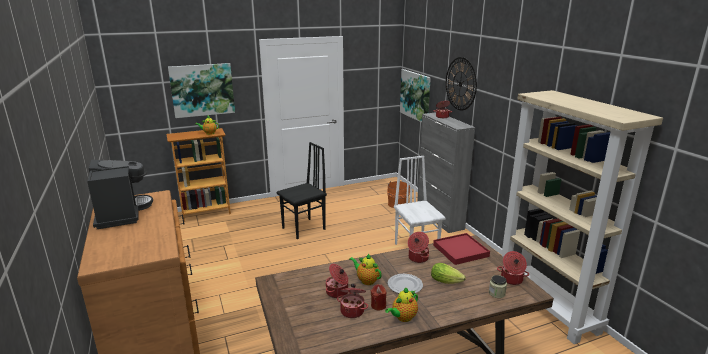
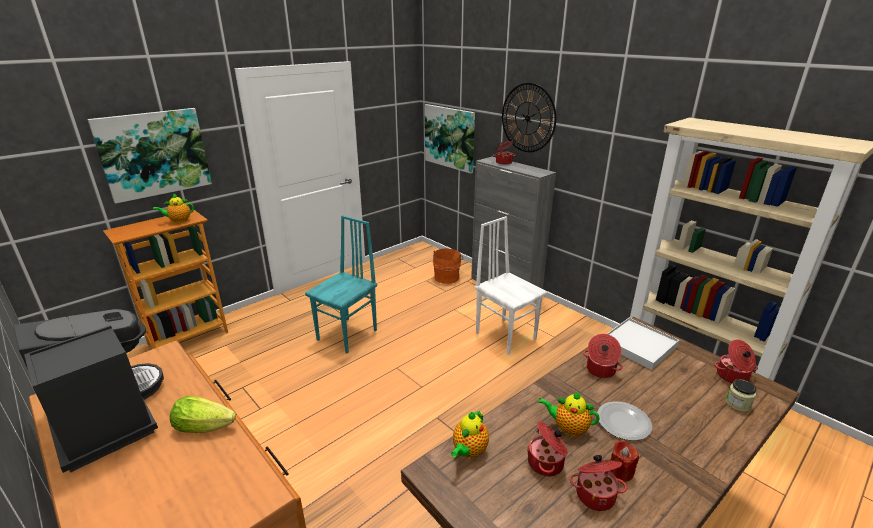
camera: 20 degrees left, 5 degrees up
black chair [276,142,327,239] -> turquoise chair [305,215,377,353]
teapot [385,287,418,322] -> teapot moved to [451,410,489,458]
lettuce [431,263,466,284] -> lettuce moved to [170,396,236,433]
red tray [433,233,490,265] -> white tray [607,318,679,370]

